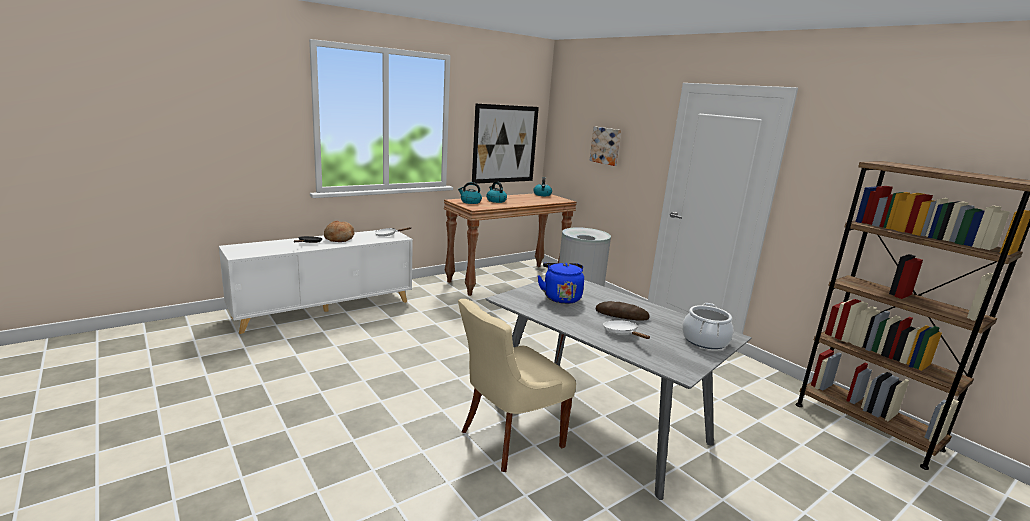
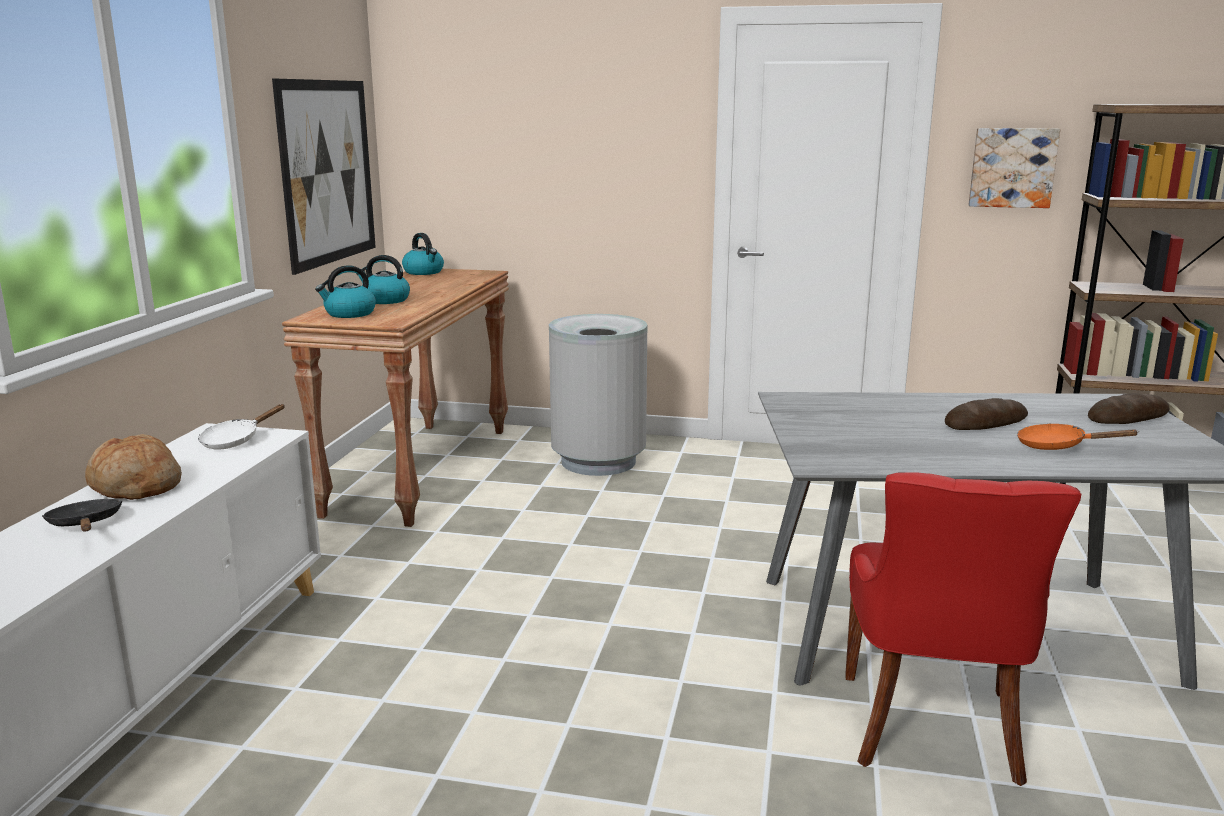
camera: 40 degrees left, 0 degrees up
beige chair [458,299,576,472] -> red chair [845,472,1081,786]
blue kettle [538,263,584,304] -> none
picture [590,127,621,166] -> picture moved to [969,128,1060,208]
white frying pan [603,320,650,339] -> orange frying pan [1017,423,1140,450]
cooking pot [682,303,733,349] -> bread [1088,393,1169,424]

